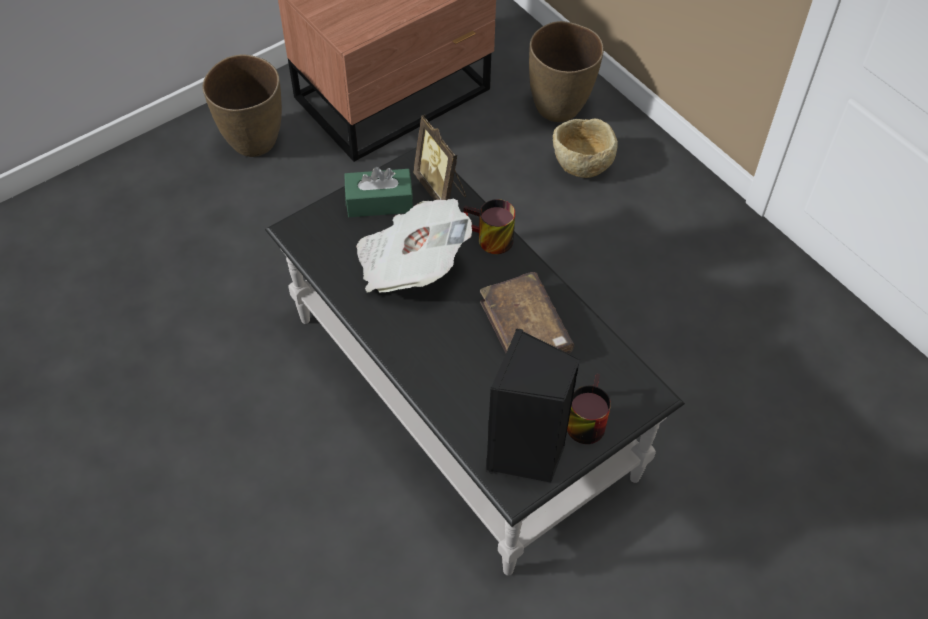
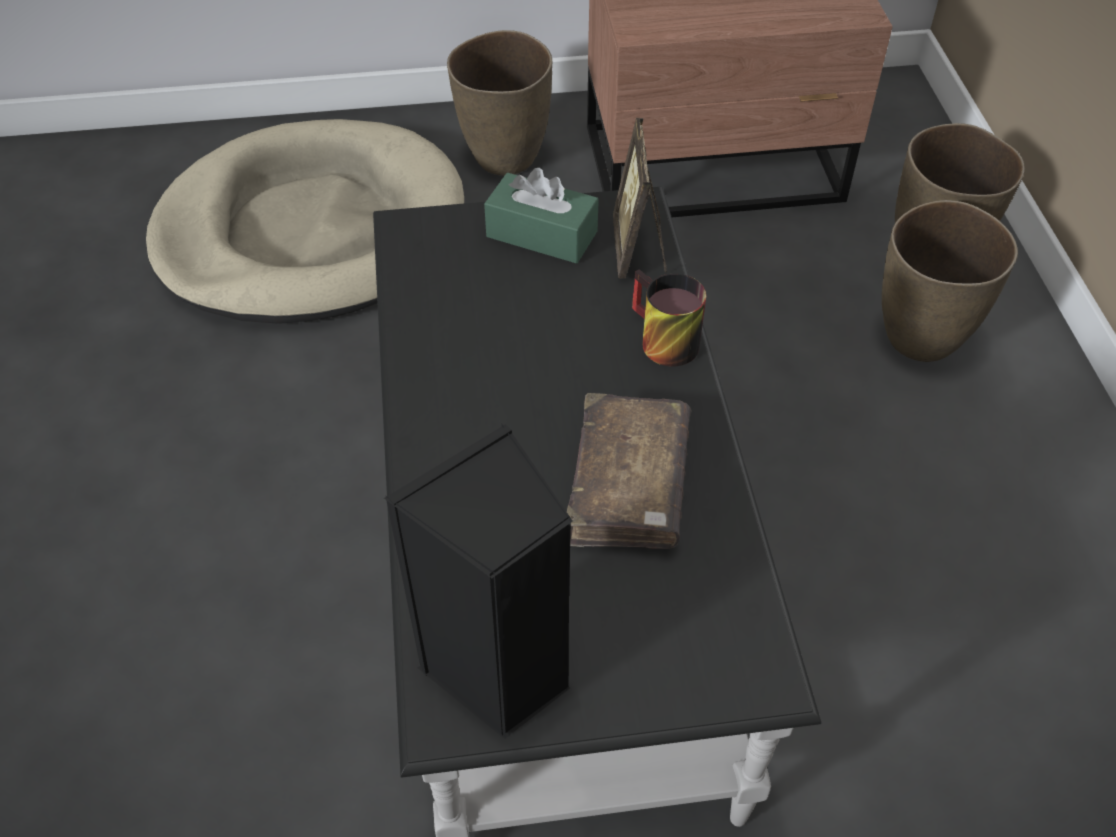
camera: 30 degrees right, 5 degrees down
newspaper [356,199,472,293] -> none
beige bowl [553,119,618,178] -> brown vase [882,200,1018,362]
mug [567,373,611,444] -> none
none -> beige dog bed [146,119,464,324]

